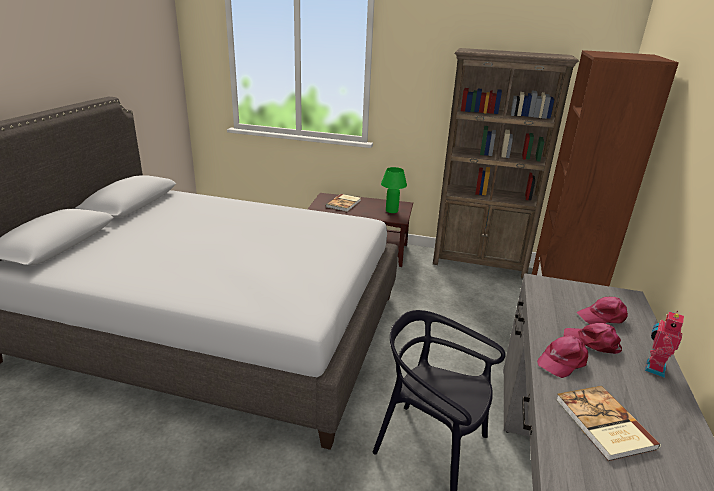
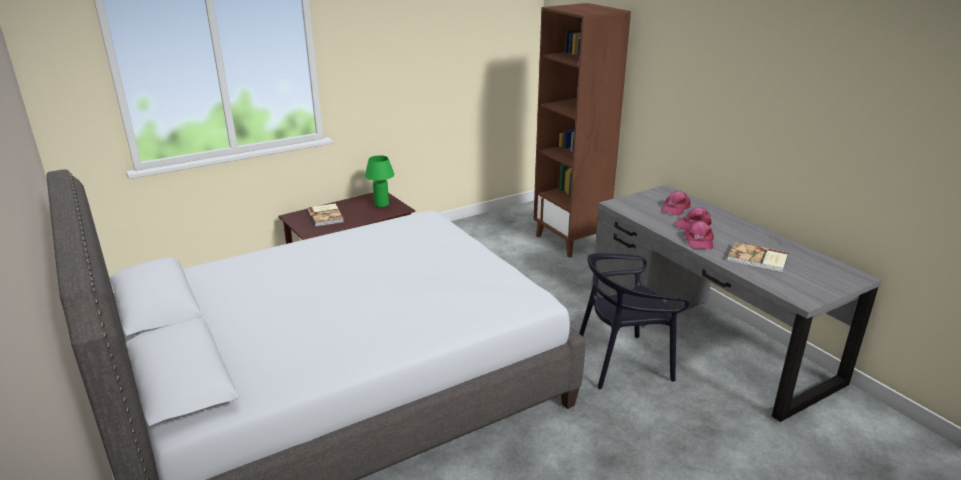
camera: 45 degrees left, 0 degrees up
brown bookcase [433,48,579,279] -> none
toy robot [645,311,684,378] -> none

